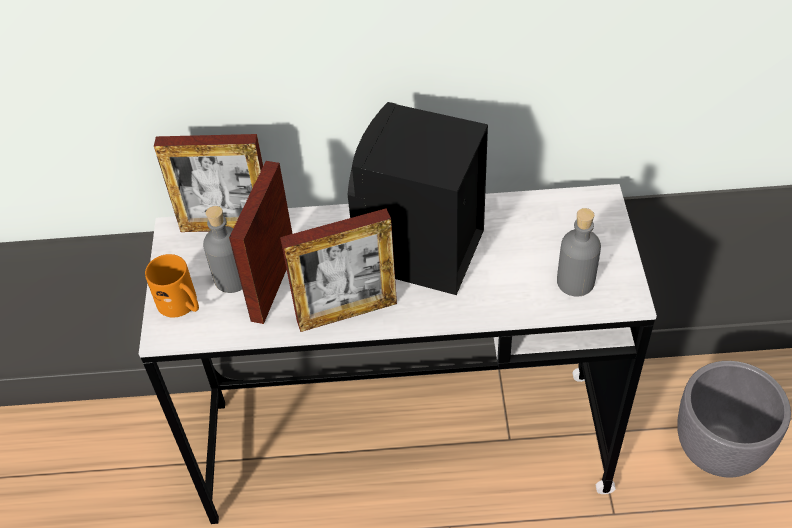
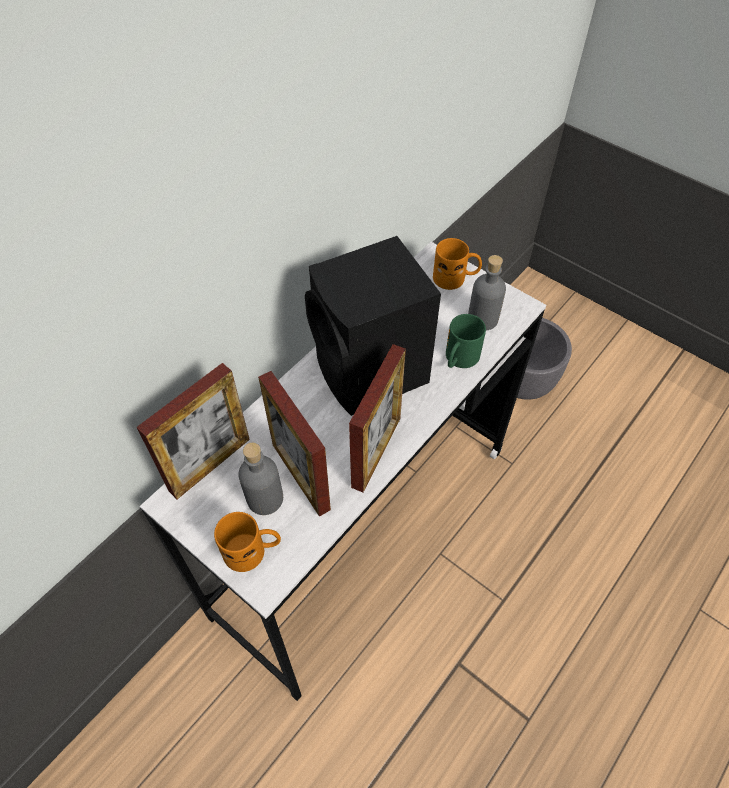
camera: 50 degrees left, 5 degrees up
none -> orange mug [433,238,482,290]
none -> green mug [446,314,486,368]

